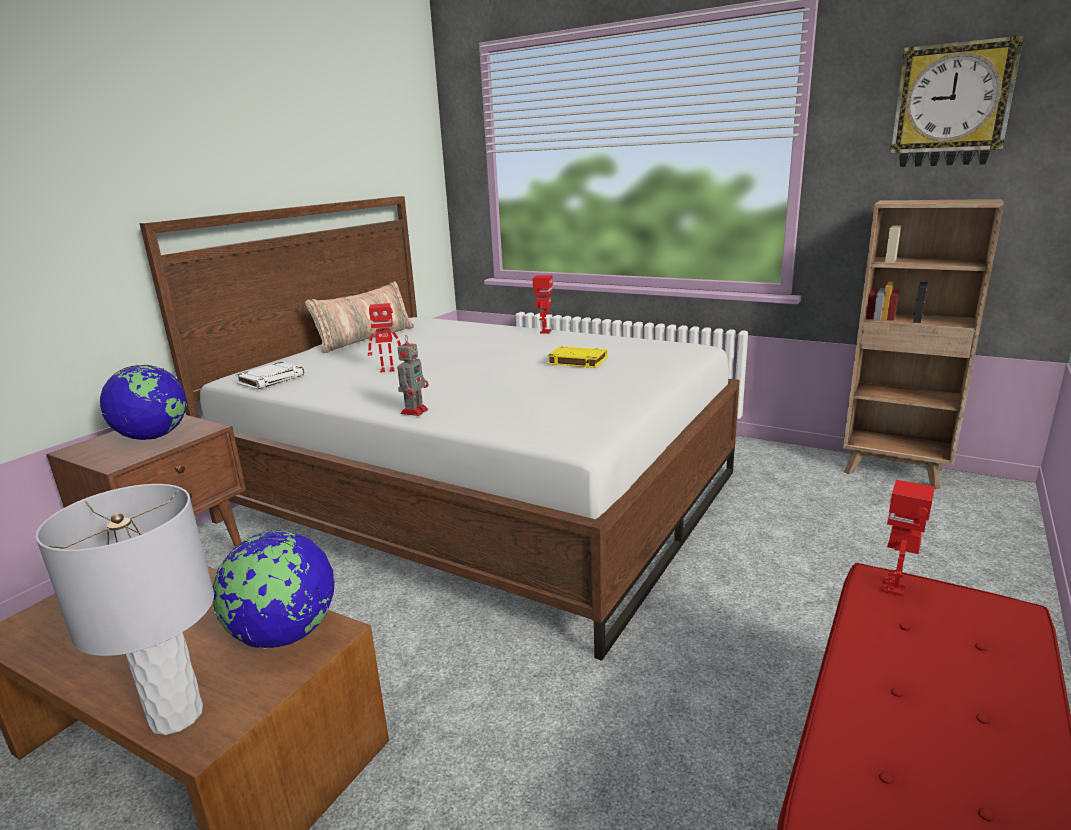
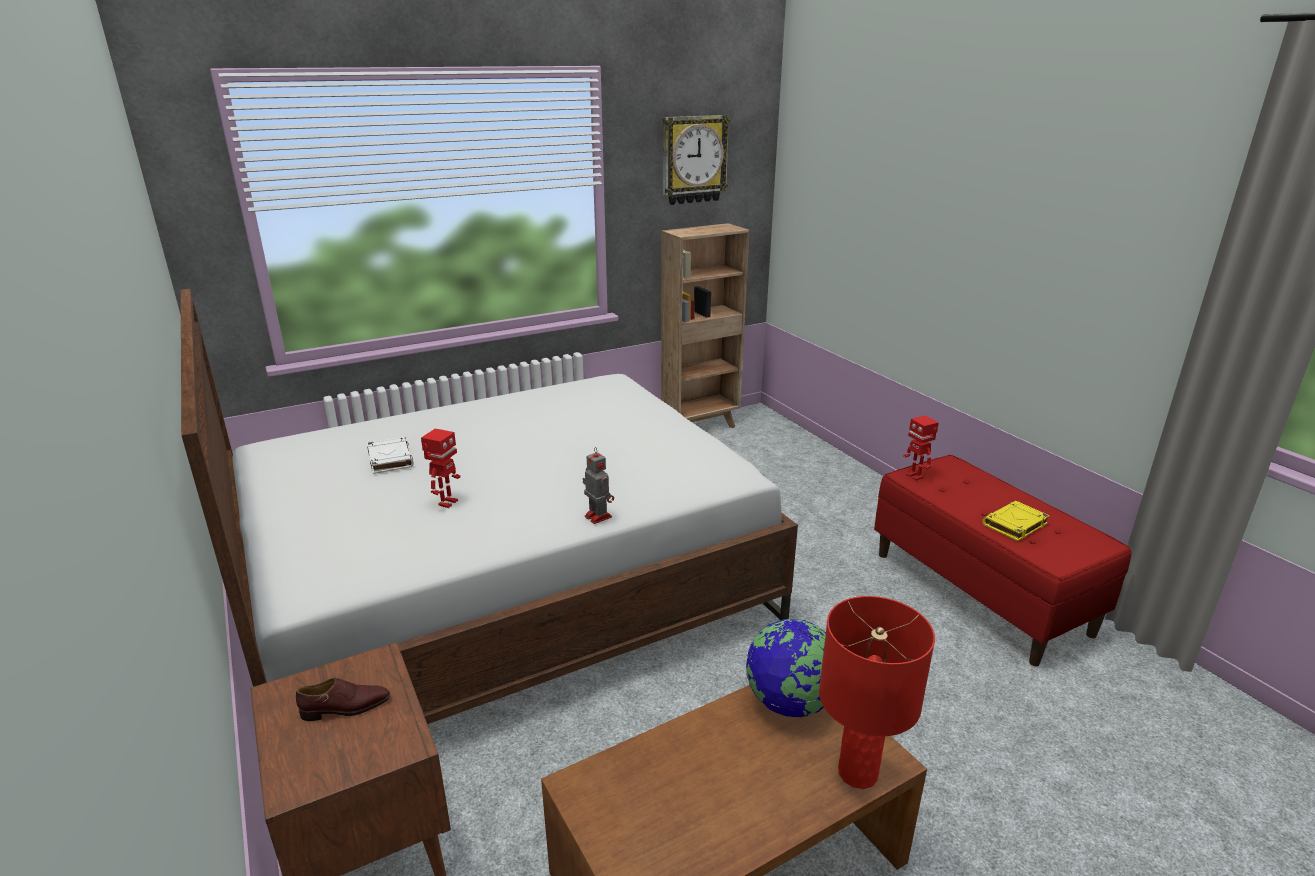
camera: 60 degrees left, 5 degrees up
grey table lamp [35,484,214,735] -> red table lamp [819,596,935,789]
globe [100,365,187,440] -> brown shoe [296,678,390,721]
white book [235,362,304,390] -> white book moved to [367,437,414,474]
pillow [305,281,414,353] -> none
toy robot [532,275,553,334] -> none
yellow book [547,346,607,368] -> yellow book moved to [983,501,1050,541]

